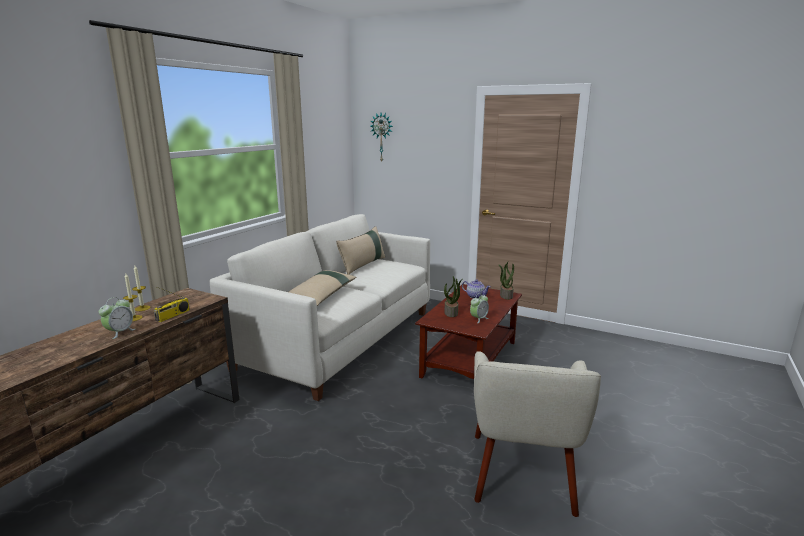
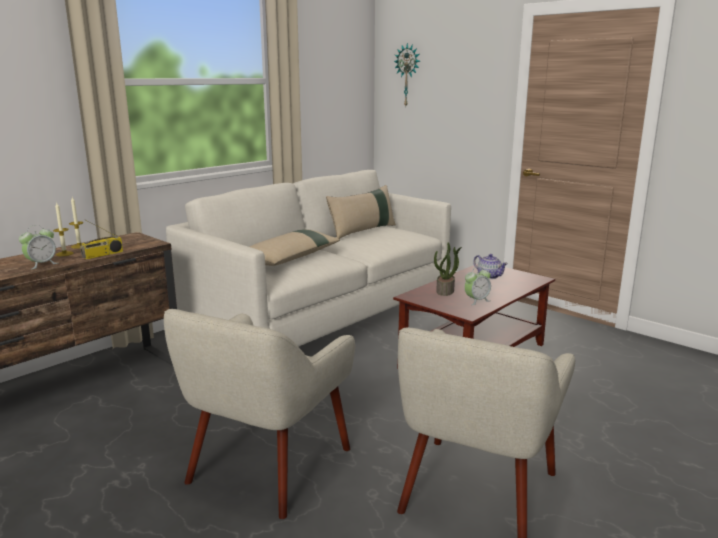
camera: 15 degrees right, 0 degrees up
potted plant [499,262,514,300] -> none
none -> beige armchair [164,309,355,519]

